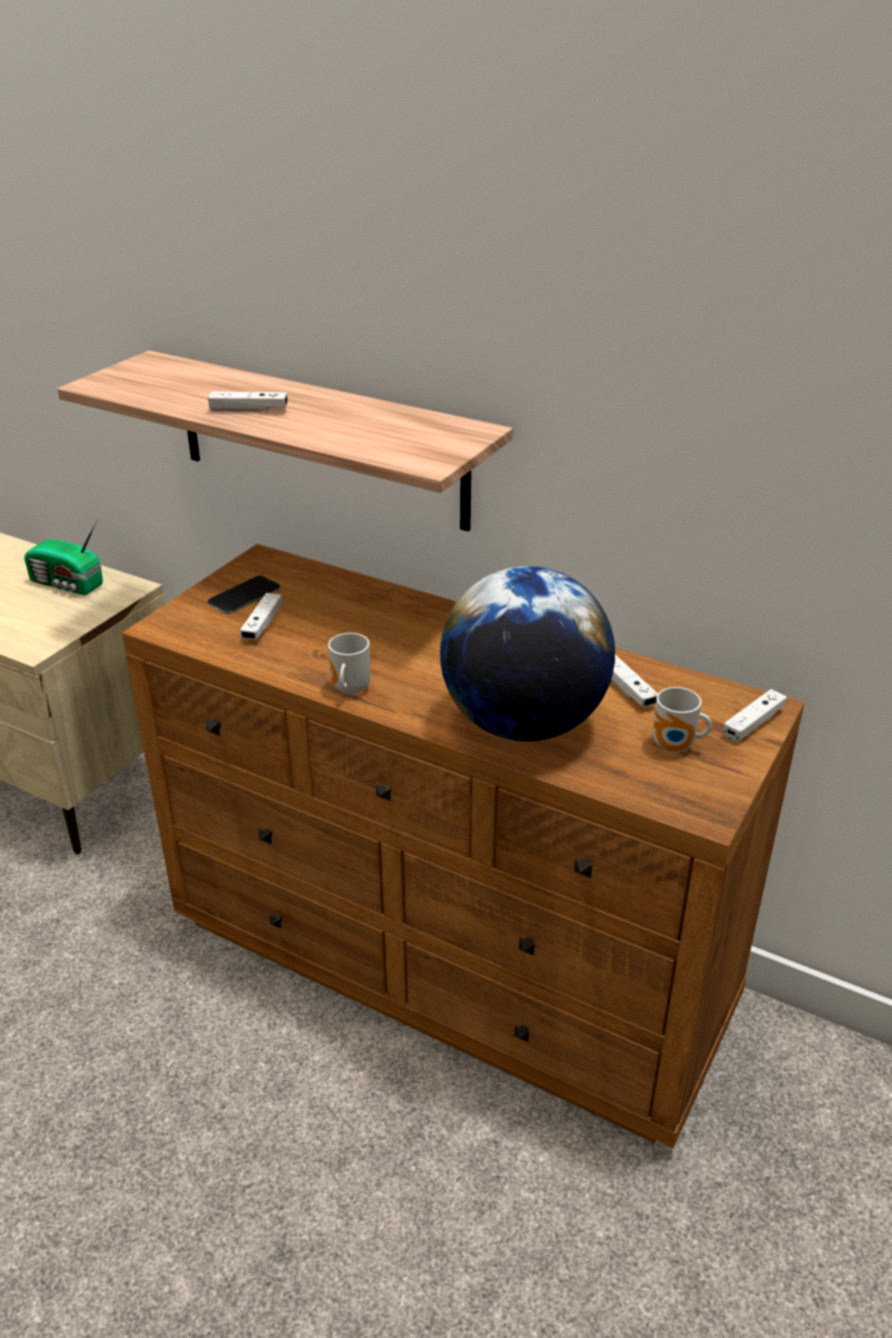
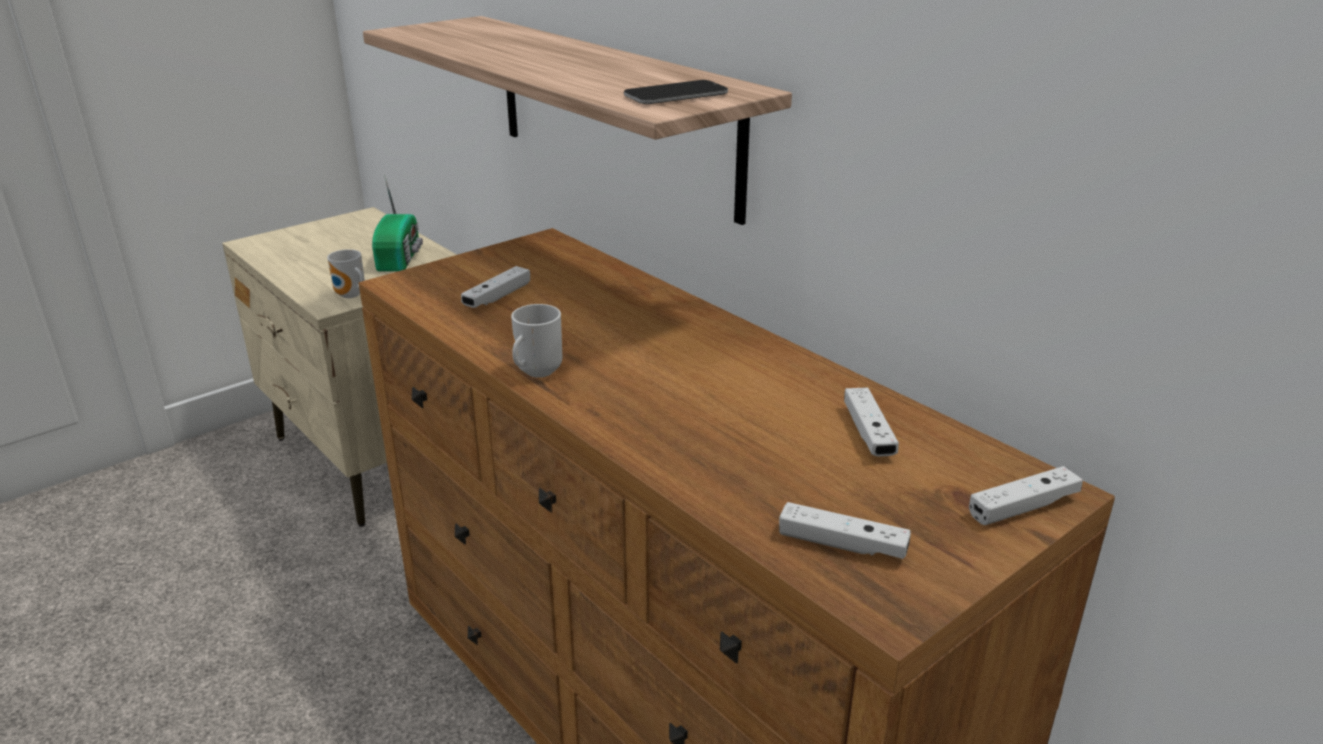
camera: 20 degrees right, 5 degrees down
radio [24,520,103,595] -> radio turned 135 degrees counterclockwise [372,175,423,271]
white game controller [208,391,288,412] -> white game controller moved to [779,502,911,559]
phone [208,576,280,614] -> phone moved to [624,80,728,104]
globe [440,566,615,741] -> none
mug [653,687,712,753] -> mug moved to [327,249,365,298]

